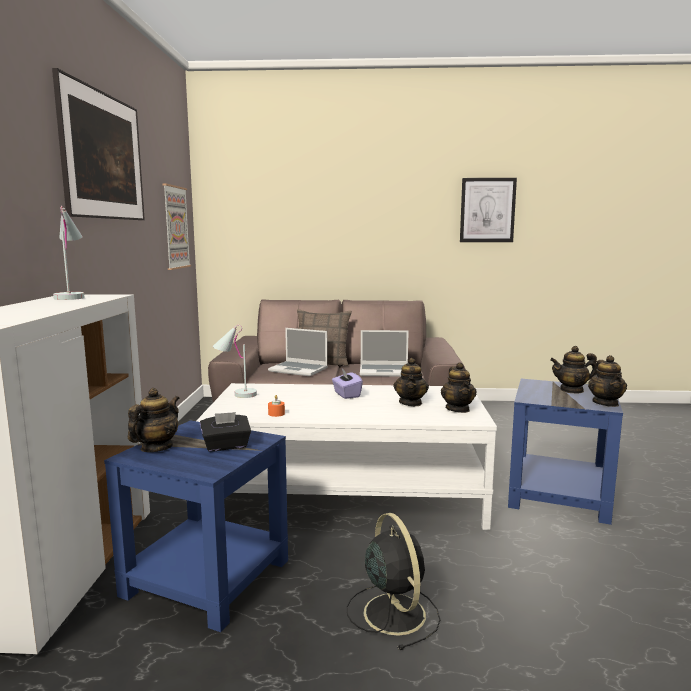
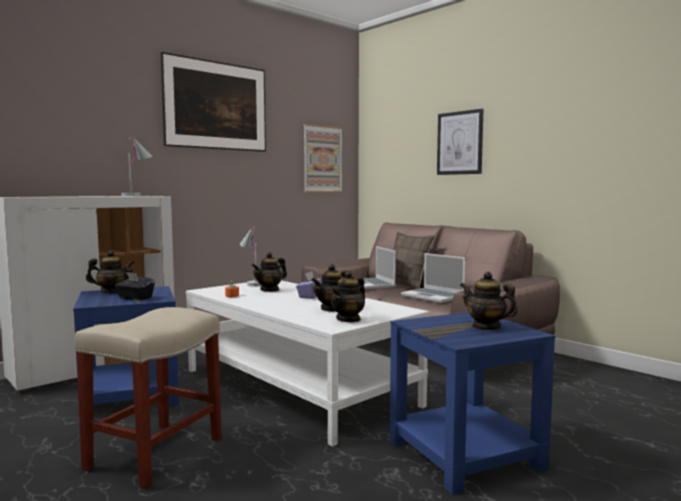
camera: 45 degrees right, 5 degrees down
black fan [347,513,441,650] -> beige stool [74,307,222,489]
picture [460,178,517,242] -> picture moved to [437,109,483,175]
teapot [588,355,627,407] -> teapot moved to [251,252,287,292]

